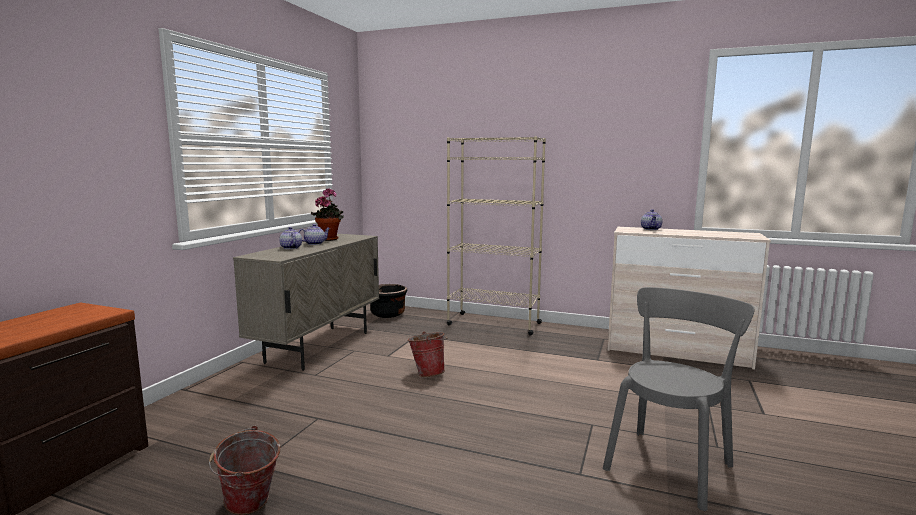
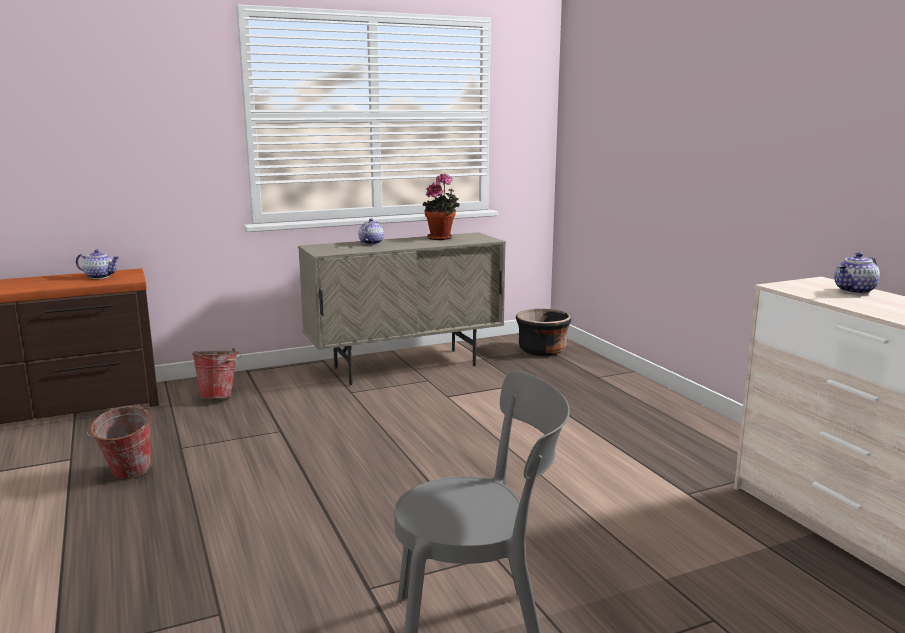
camera: 45 degrees right, 5 degrees up
teapot [298,224,330,245] -> teapot moved to [76,249,120,279]
bucket [408,332,448,377] -> bucket moved to [192,348,241,399]
beige bookcase [447,136,546,336] -> none

